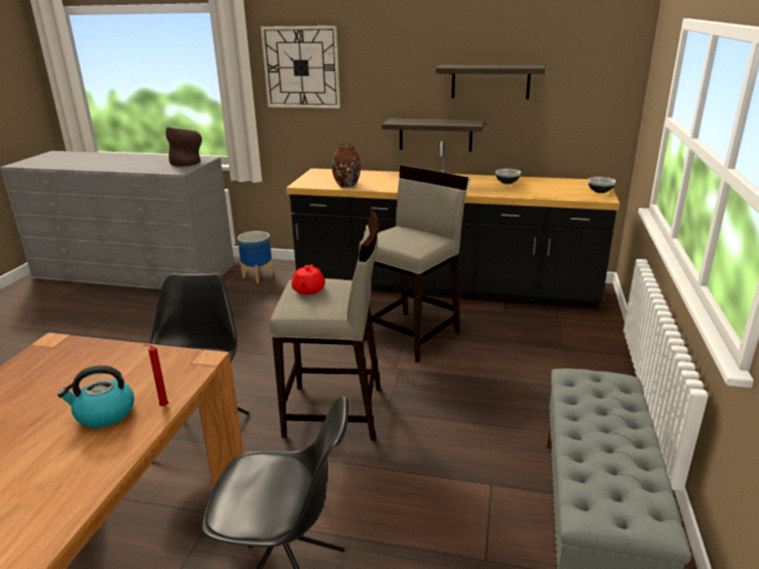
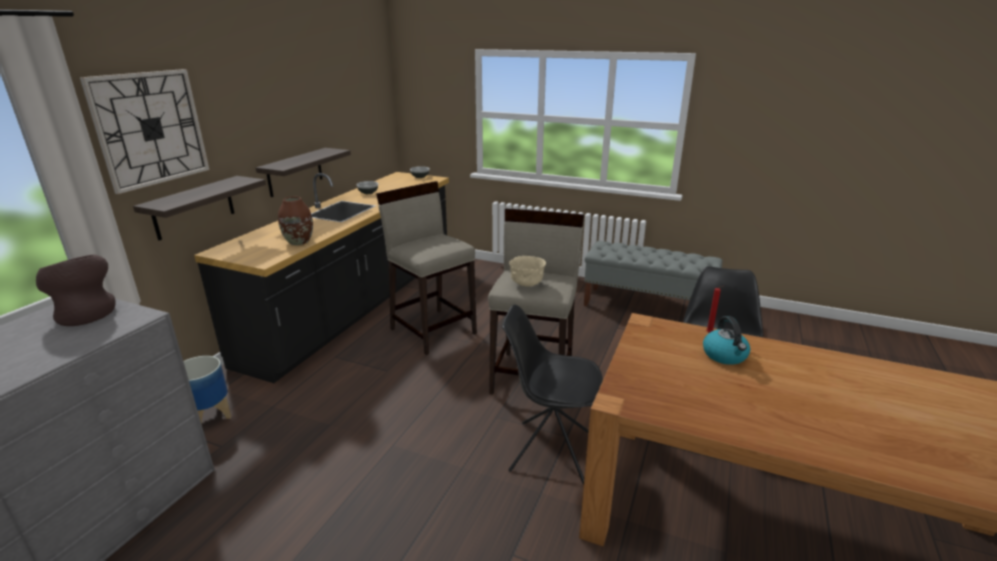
camera: 80 degrees left, 0 degrees up
red teapot [291,265,325,295] -> beige bowl [509,256,546,287]
shelf [436,65,545,99] -> shelf moved to [133,176,266,240]

